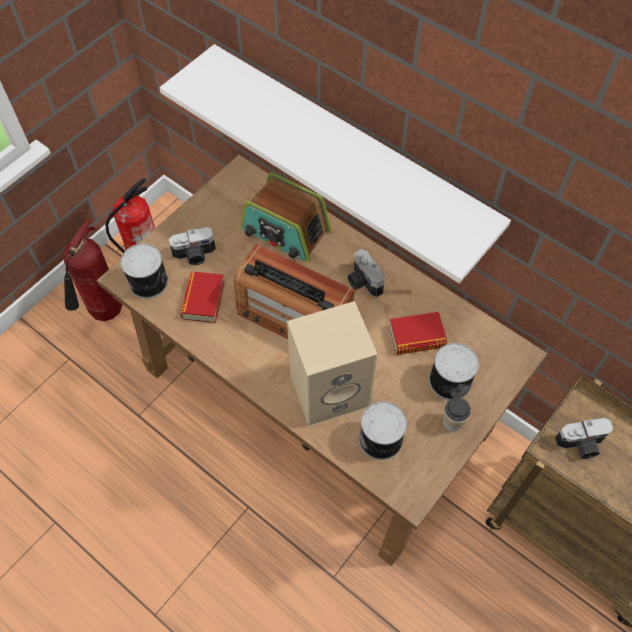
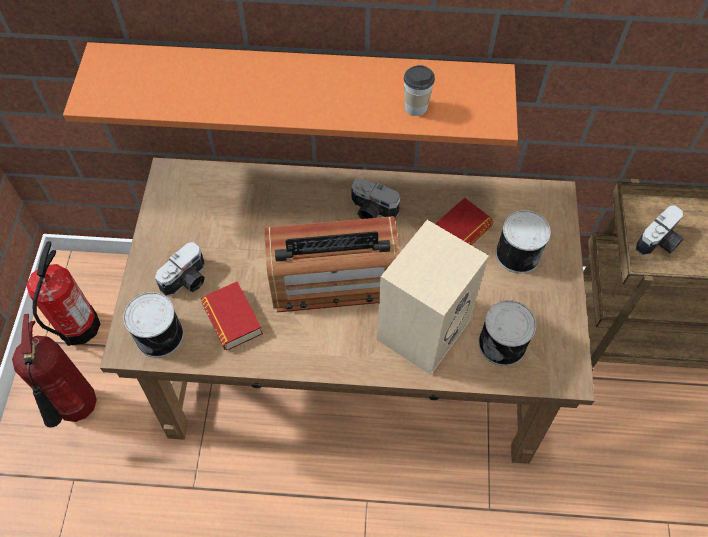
camera: 35 degrees left, 0 degrees up
white shelf [159,44,511,283] -> orange shelf [63,42,518,146]
radio [240,172,331,262] -> none
cup [443,397,471,431] -> cup moved to [404,65,435,116]

